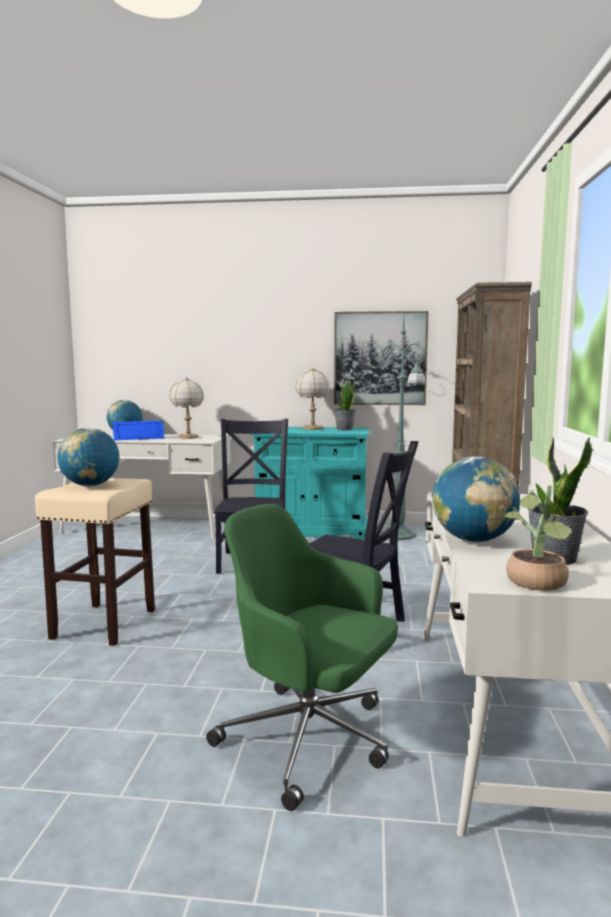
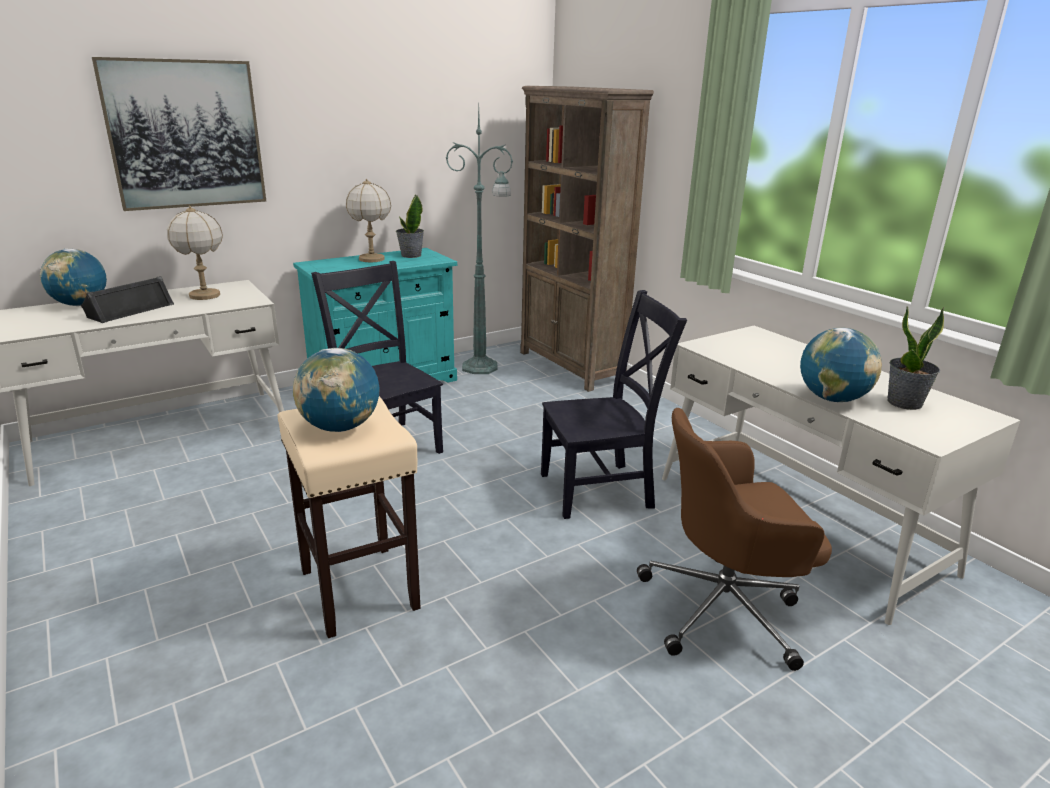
camera: 40 degrees left, 15 degrees up
blue speaker [113,420,165,441] -> black speaker [81,276,174,323]
green office chair [206,504,398,811] -> brown office chair [637,408,832,671]
picture [334,311,429,405] -> picture moved to [92,57,266,211]
potted plant [505,485,572,591] -> none

